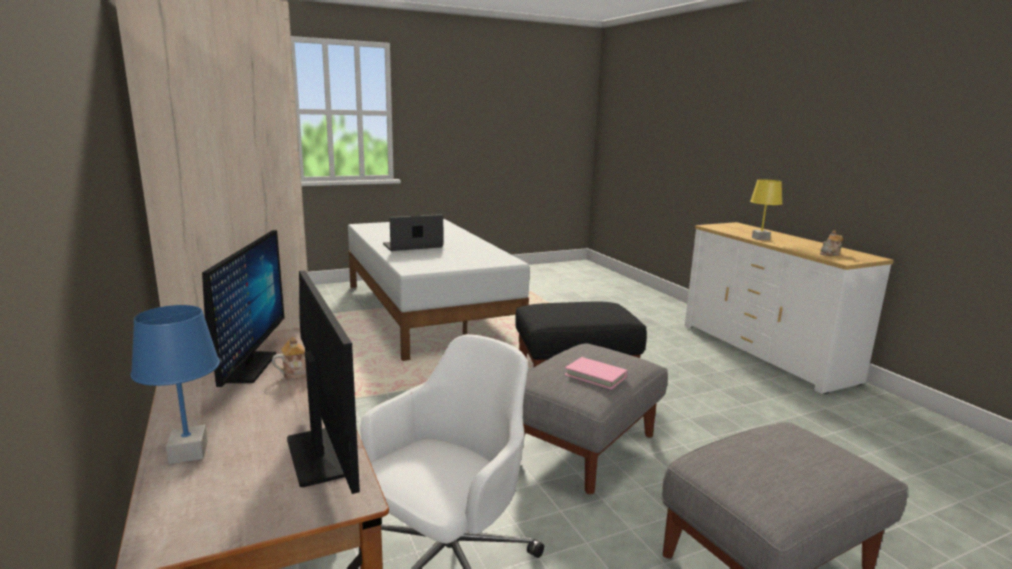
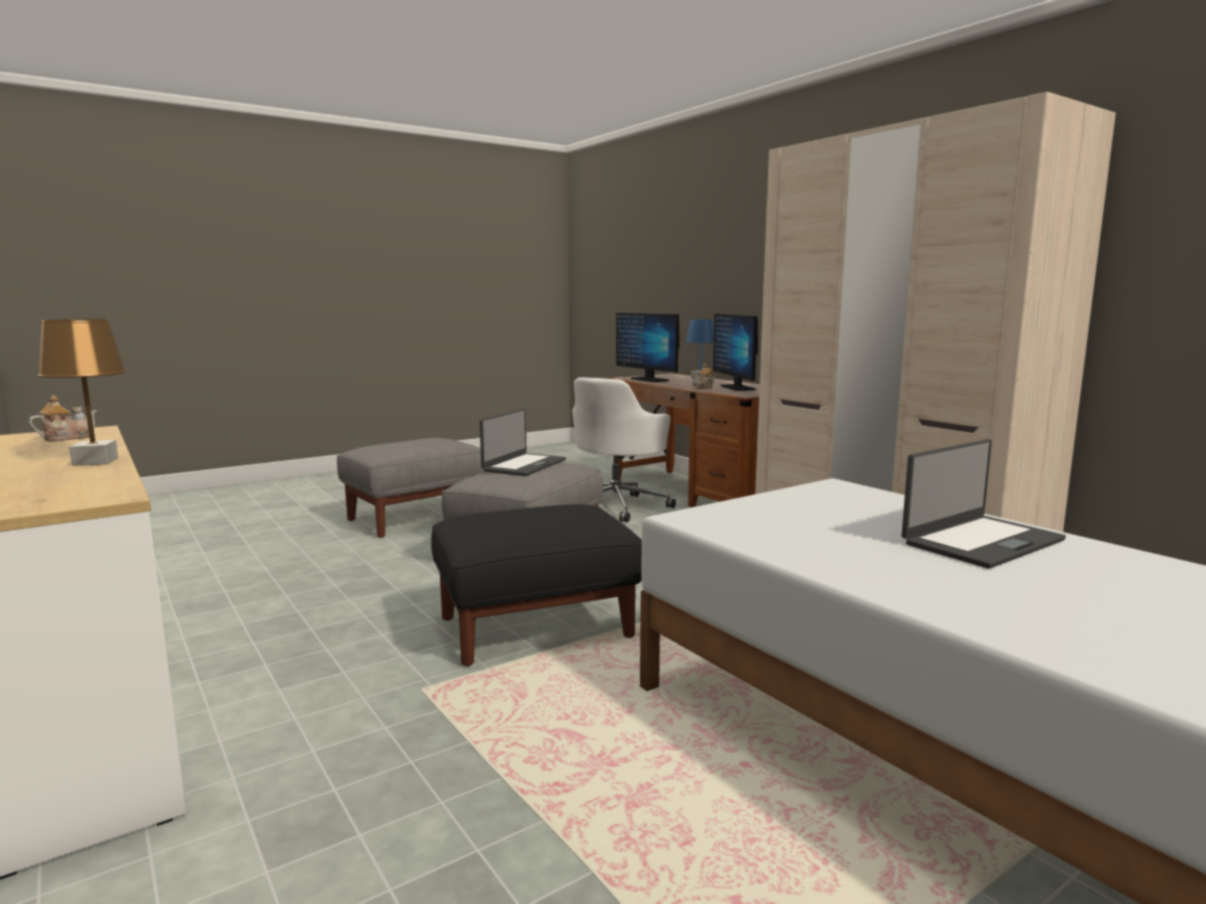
camera: 170 degrees right, 5 degrees down
pink book [565,357,628,390] -> laptop [480,409,566,476]
yellow table lamp [750,179,783,240] -> brown table lamp [38,319,126,466]

